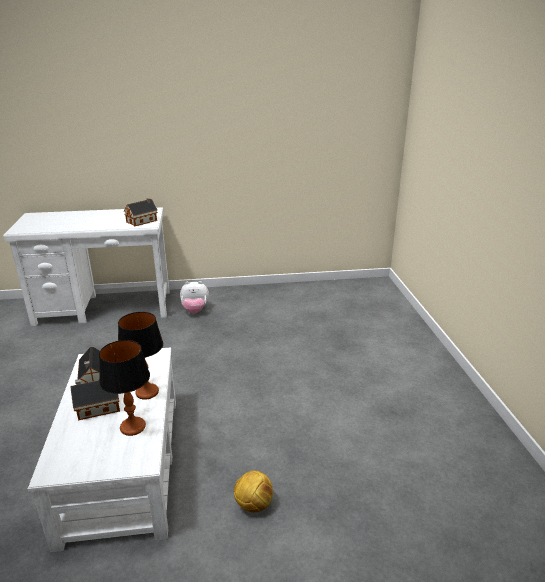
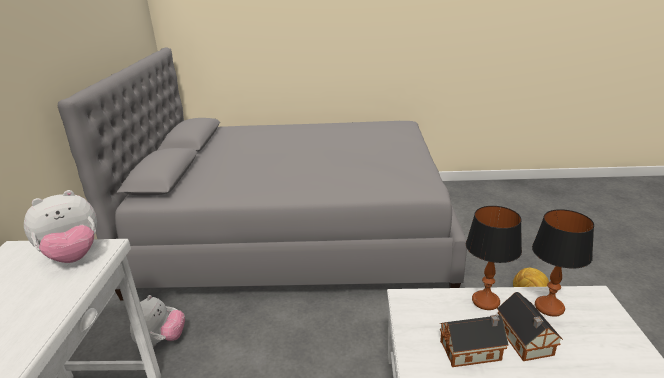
camera: 80 degrees left, 0 degrees up
toy house [124,198,158,226] -> plush toy [24,190,97,263]
none -> grey bed [58,47,467,301]

